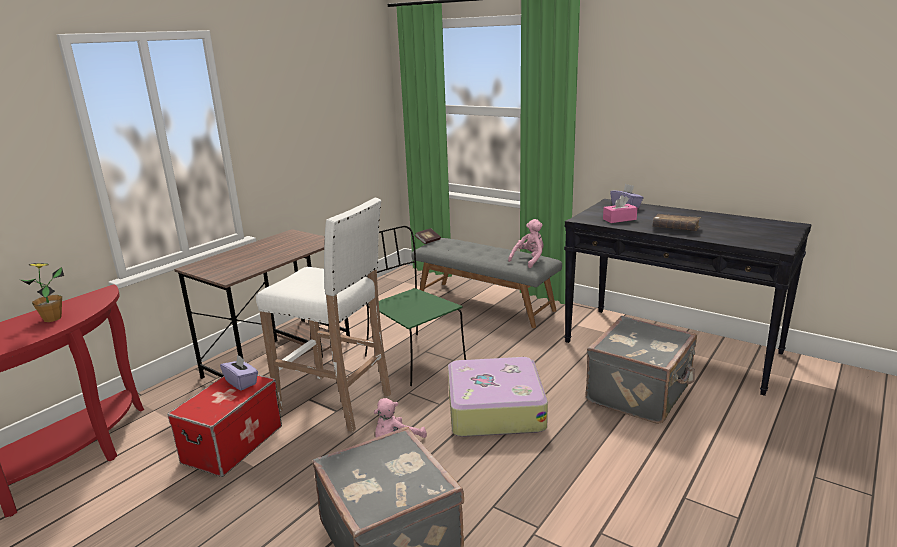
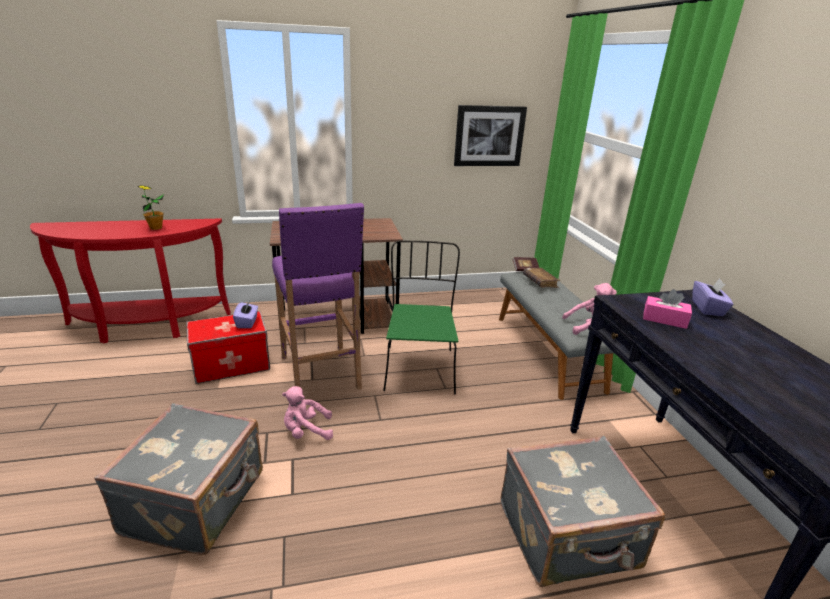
camera: 40 degrees right, 5 degrees up
white stool [256,198,391,432] -> purple stool [272,203,364,390]
suitcase [448,357,548,437] -> none
brown book [653,214,701,231] -> brown book moved to [523,268,560,288]
none -> picture [454,105,527,166]

